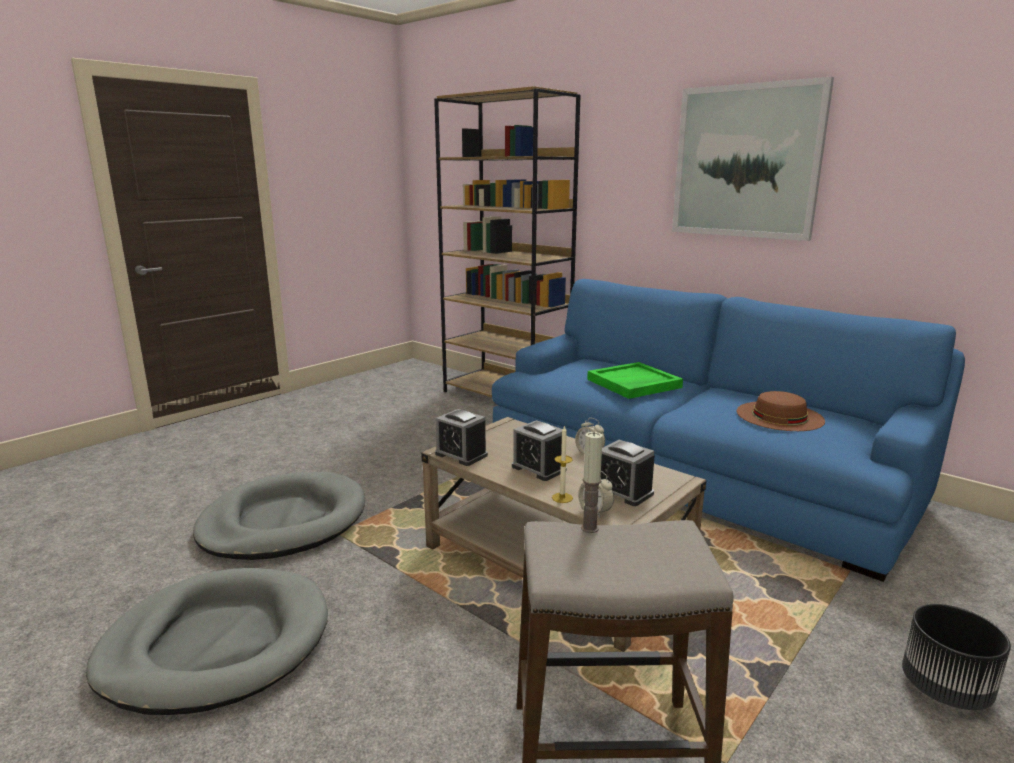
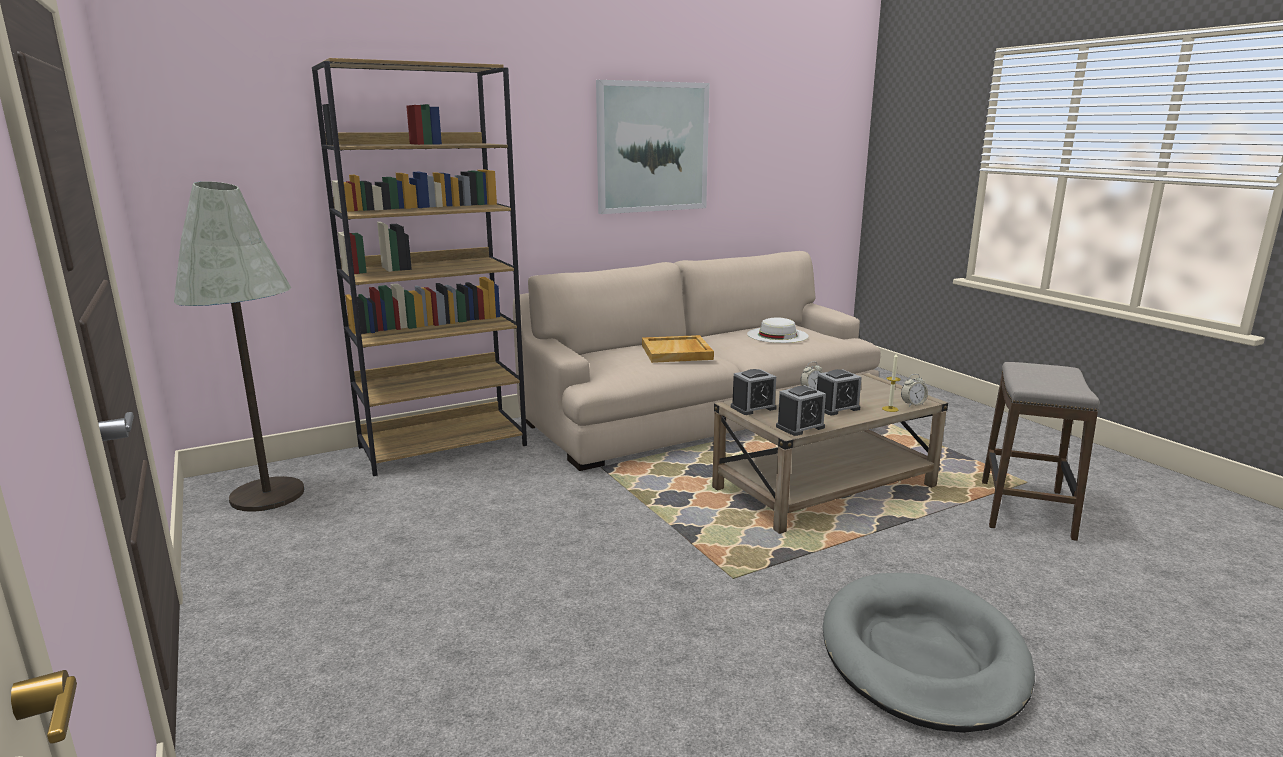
camera: 70 degrees left, 0 degrees up
grey dog bed [193,472,365,560] -> none
blue sofa [492,279,965,582] -> beige sofa [513,251,881,471]
candle [581,432,603,533] -> none
green tray [587,362,683,399] -> beige tray [642,335,714,363]
alarm clock [601,440,655,506] -> alarm clock moved to [731,369,777,415]
brown hat [737,391,825,431] -> white hat [747,317,809,343]
black planter [902,604,1011,710] -> none
none -> grey floor lamp [174,181,304,512]

